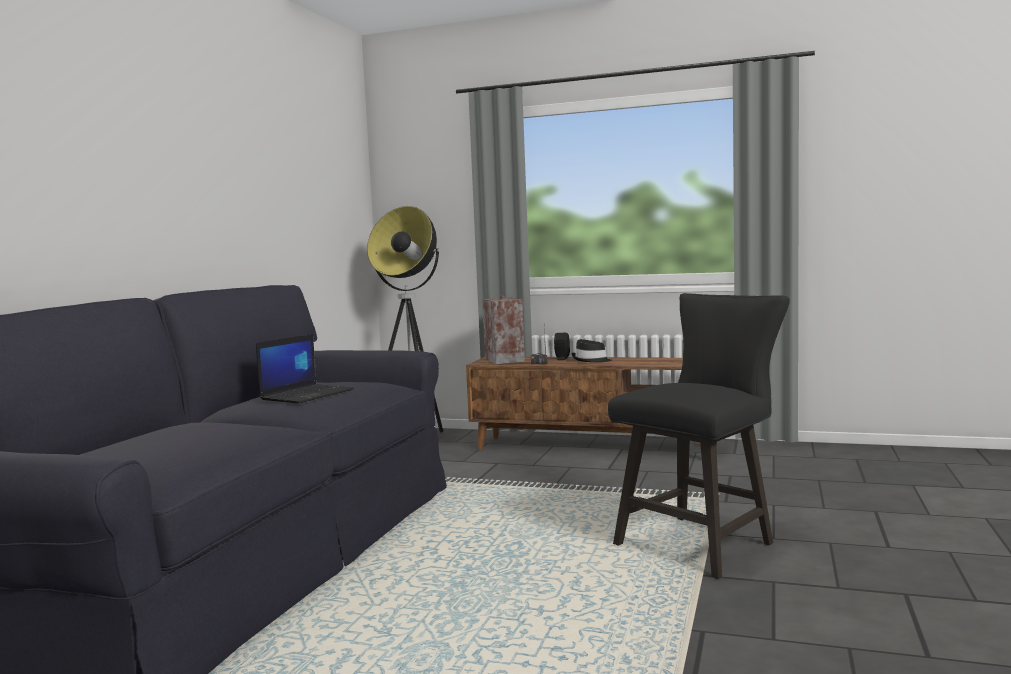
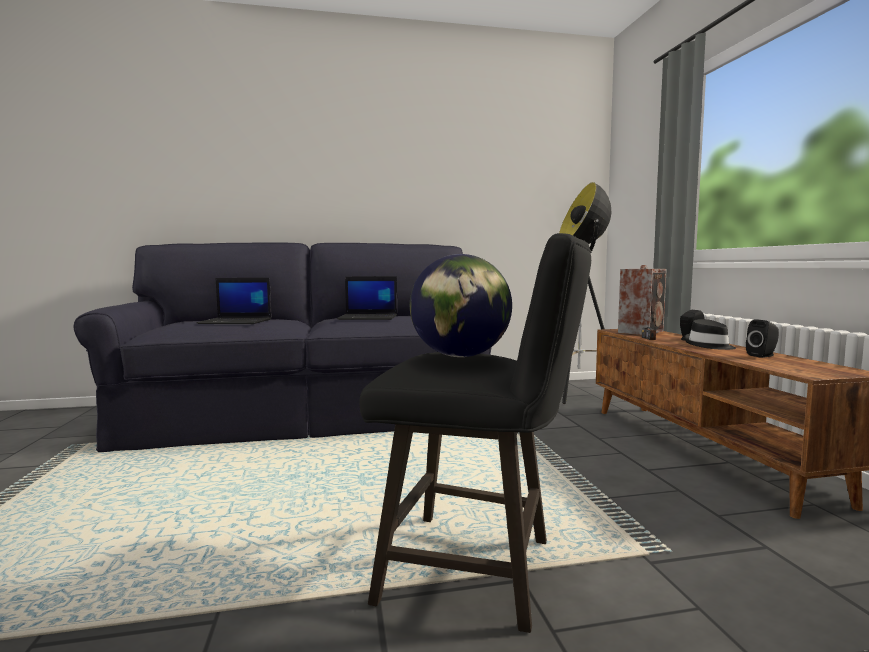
camera: 60 degrees right, 0 degrees up
none -> laptop [196,278,272,324]
none -> globe [410,254,512,357]
none -> black speaker [746,319,779,358]

